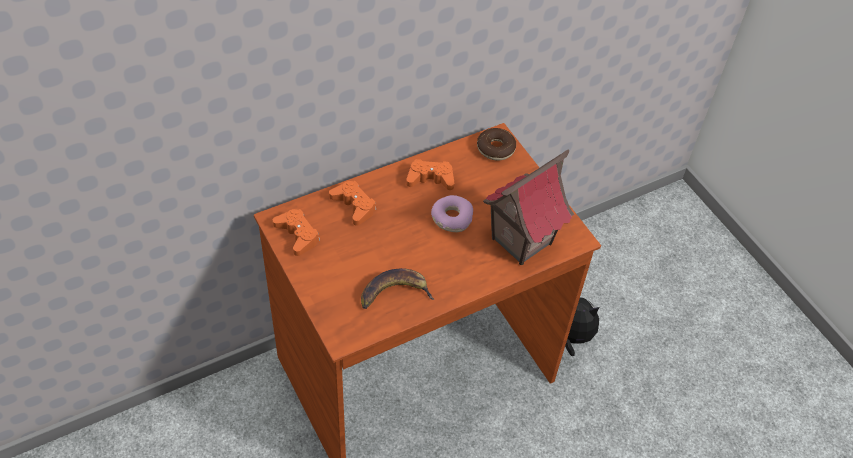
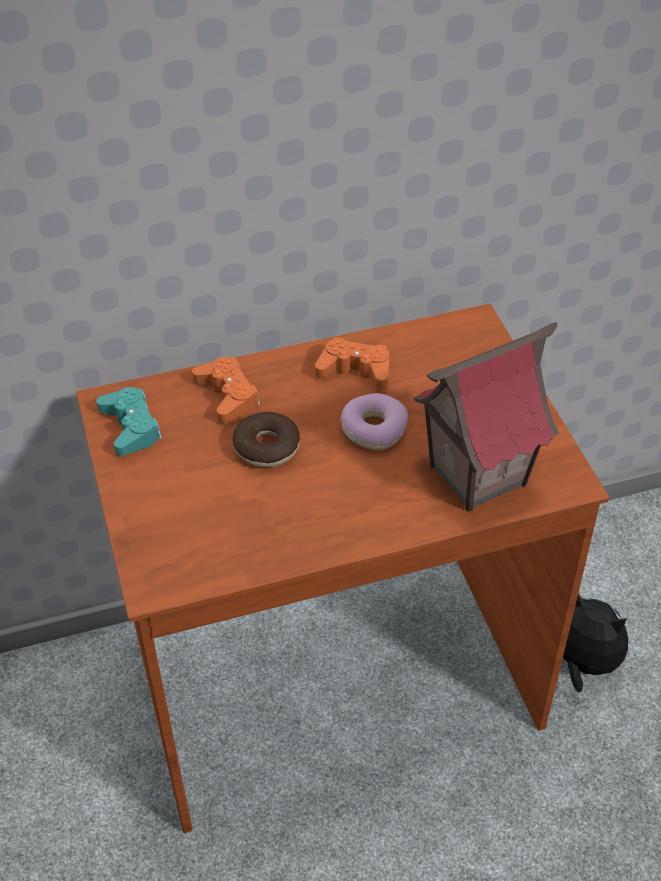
camera: 15 degrees right, 5 degrees down
orange game controller [273,209,320,256] -> turquoise game controller [96,387,162,456]
banana [361,268,434,309] -> none
donut [477,128,516,160] -> donut moved to [233,412,300,467]

